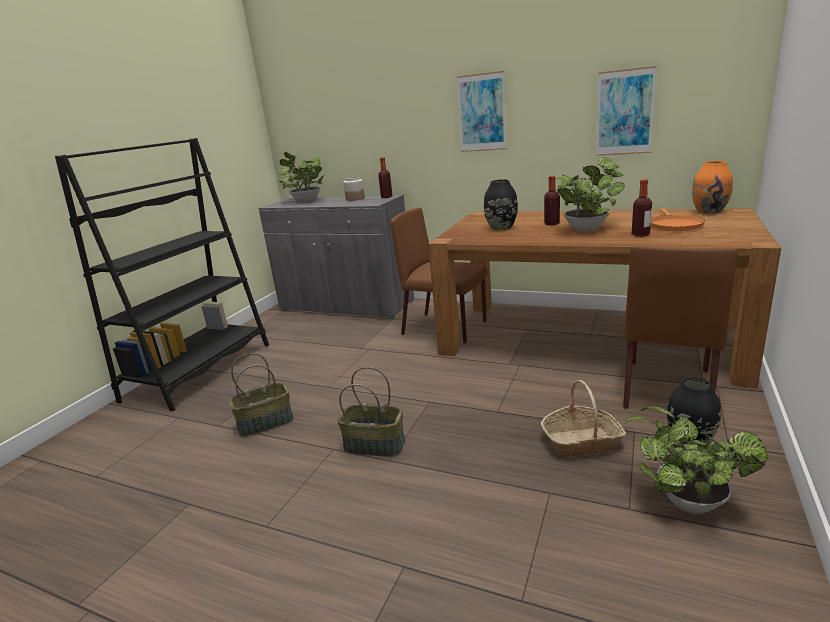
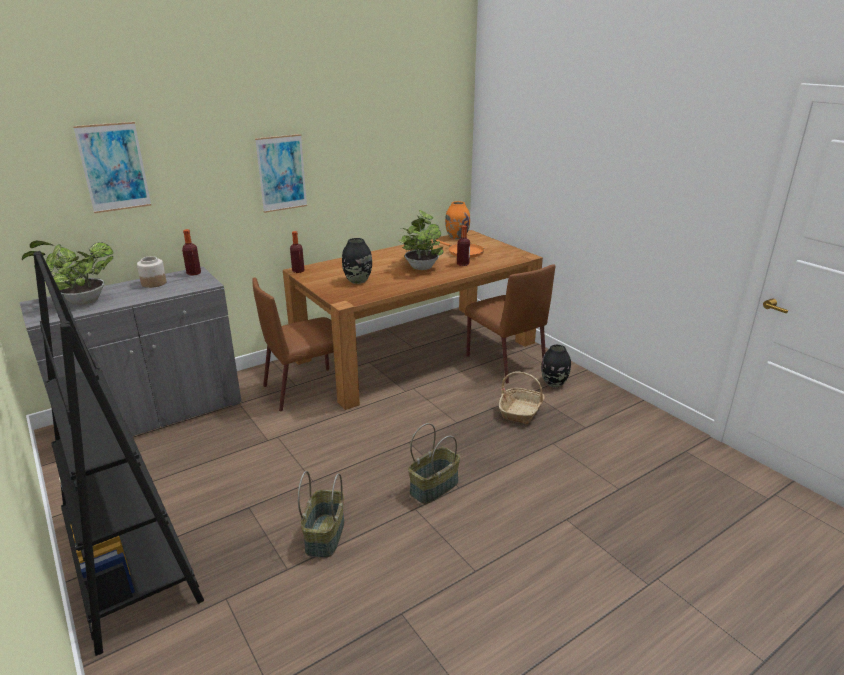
camera: 60 degrees left, 5 degrees up
bottle [544,176,560,226] -> bottle moved to [290,231,305,273]
picture [596,66,657,156] -> picture moved to [73,122,151,213]
potted plant [624,406,768,514] -> none

